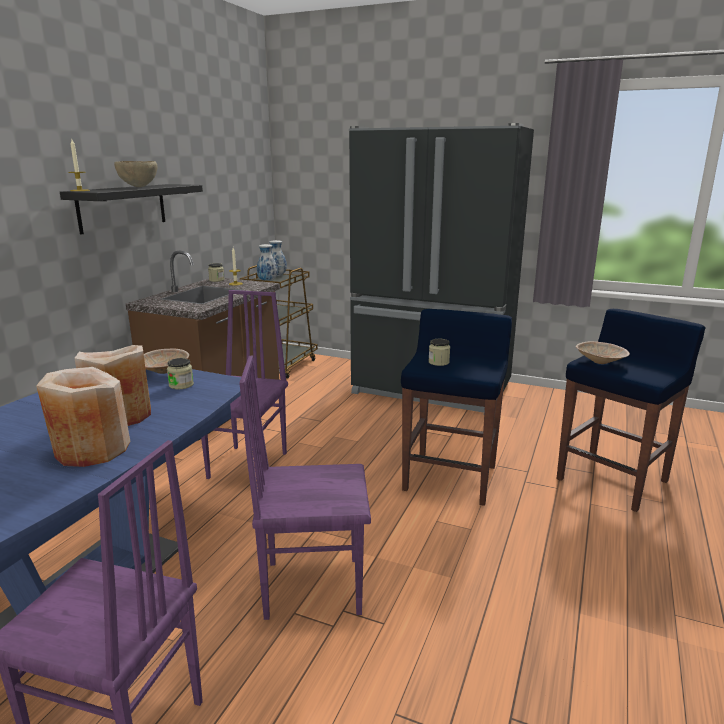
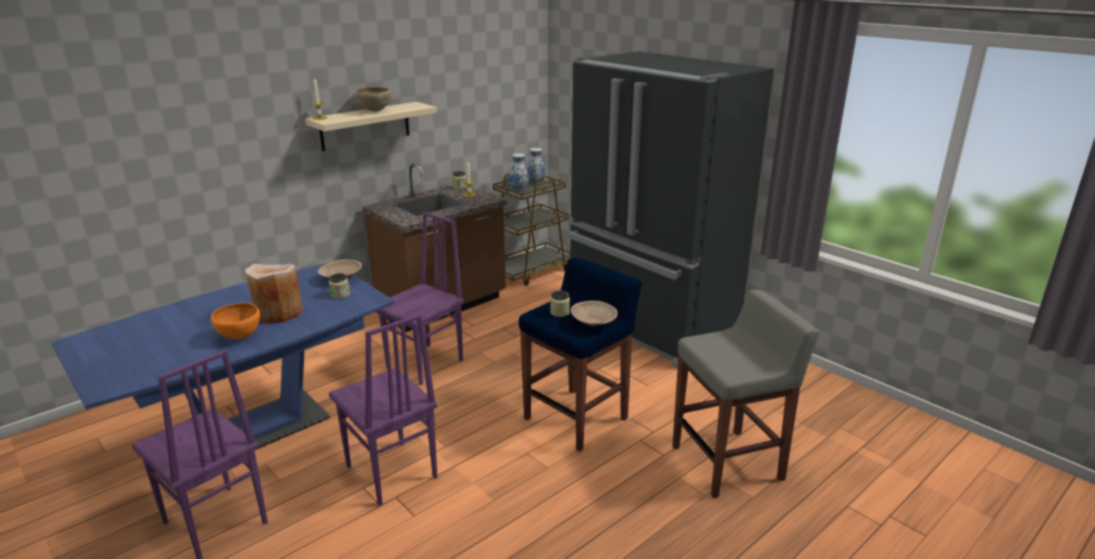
camera: 25 degrees right, 5 degrees up
beige vase [36,367,130,467] -> orange bowl [211,303,260,339]
black shelf [60,184,203,234] -> beige shelf [305,102,437,151]
purple chair [239,356,371,620] -> purple chair turned 150 degrees counterclockwise [329,314,438,506]
blue stool [557,309,706,512] -> grey stool [672,290,819,498]
beige bowl [576,341,630,364] -> beige bowl moved to [571,301,618,326]

